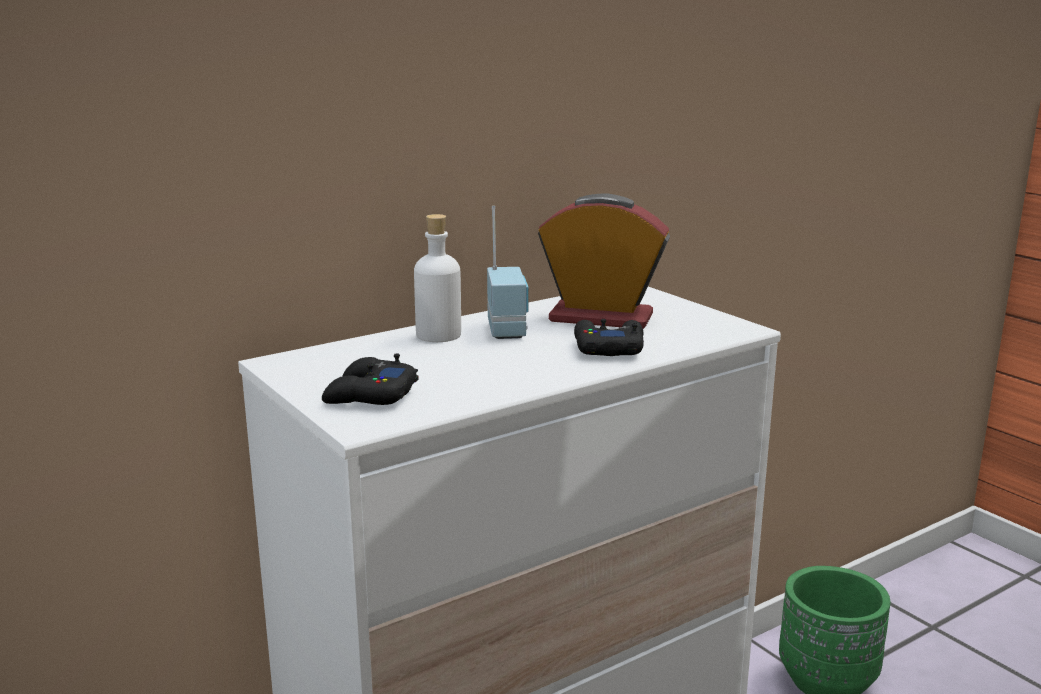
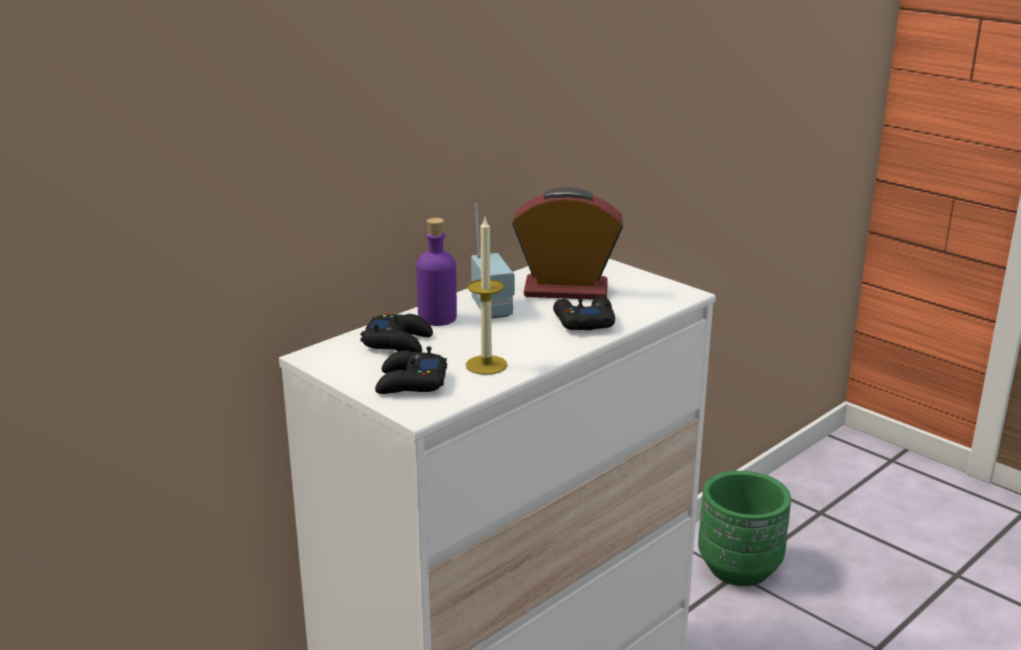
camera: 10 degrees left, 5 degrees up
white bottle [414,214,461,342] -> purple bottle [416,218,457,326]
none -> black game controller [360,314,433,353]
none -> candle [466,218,508,375]

